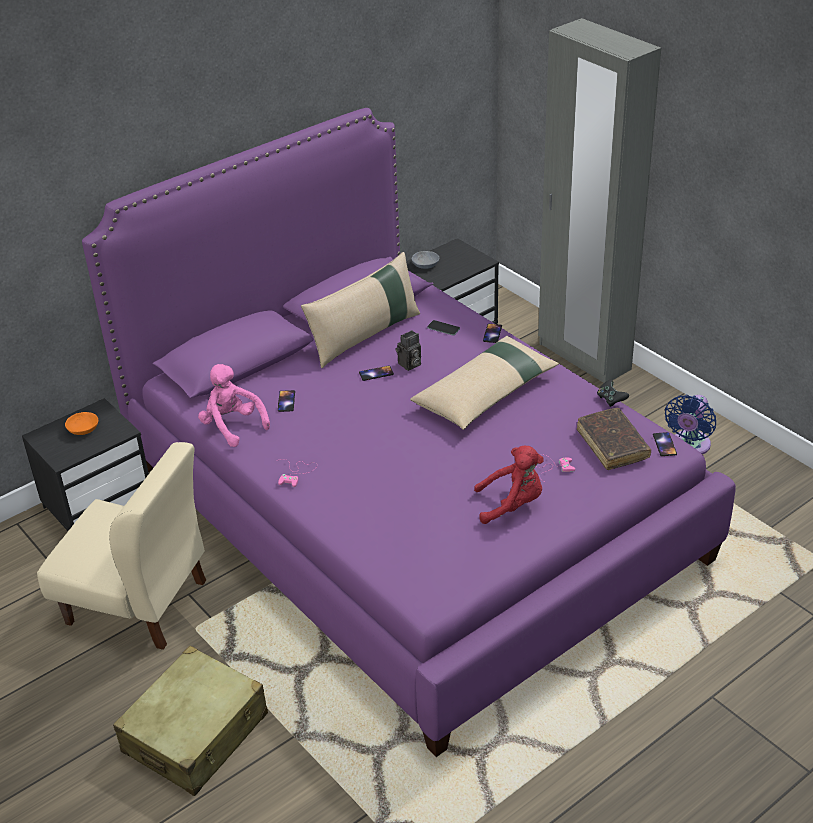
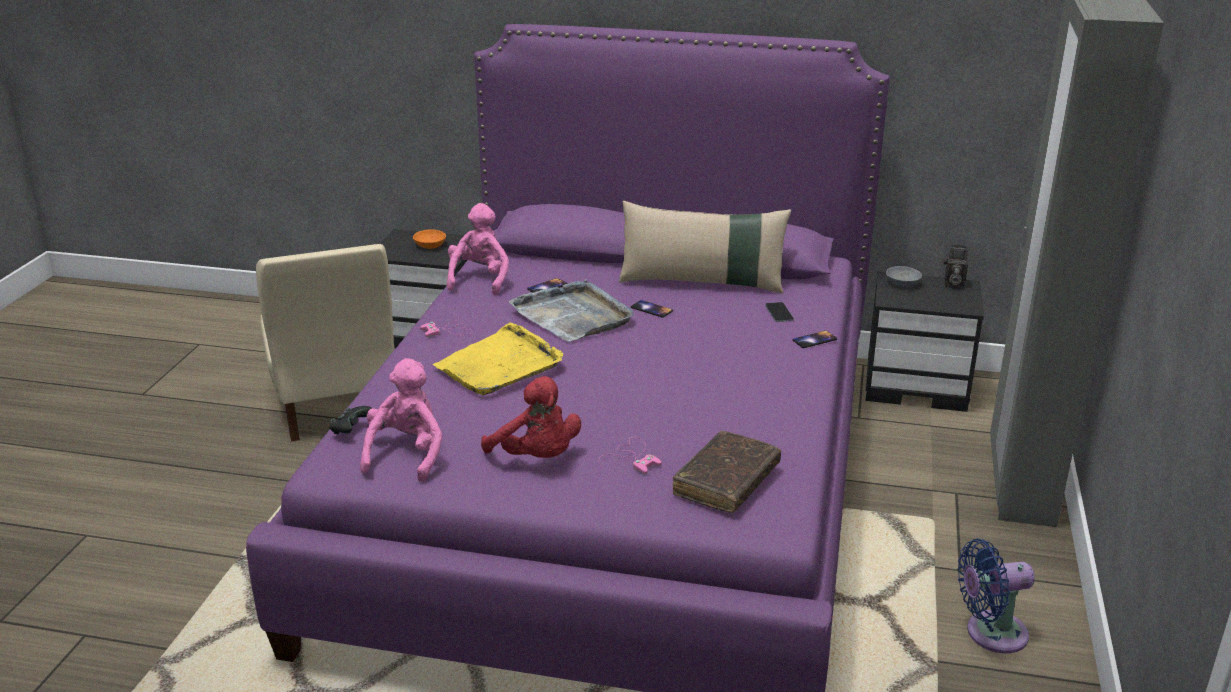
camera: 50 degrees right, 10 degrees down
beige suitcase [113,646,268,796] -> none
camera [396,330,421,371] -> camera moved to [944,245,969,289]
beige pillow [410,336,559,430] -> none
black game controller [597,380,629,407] -> black game controller moved to [329,406,372,435]
phone [653,432,677,456] -> none
none -> pink plush toy [360,358,443,482]
none -> yellow tray [433,323,563,395]
none -> grey tray [509,279,634,342]

